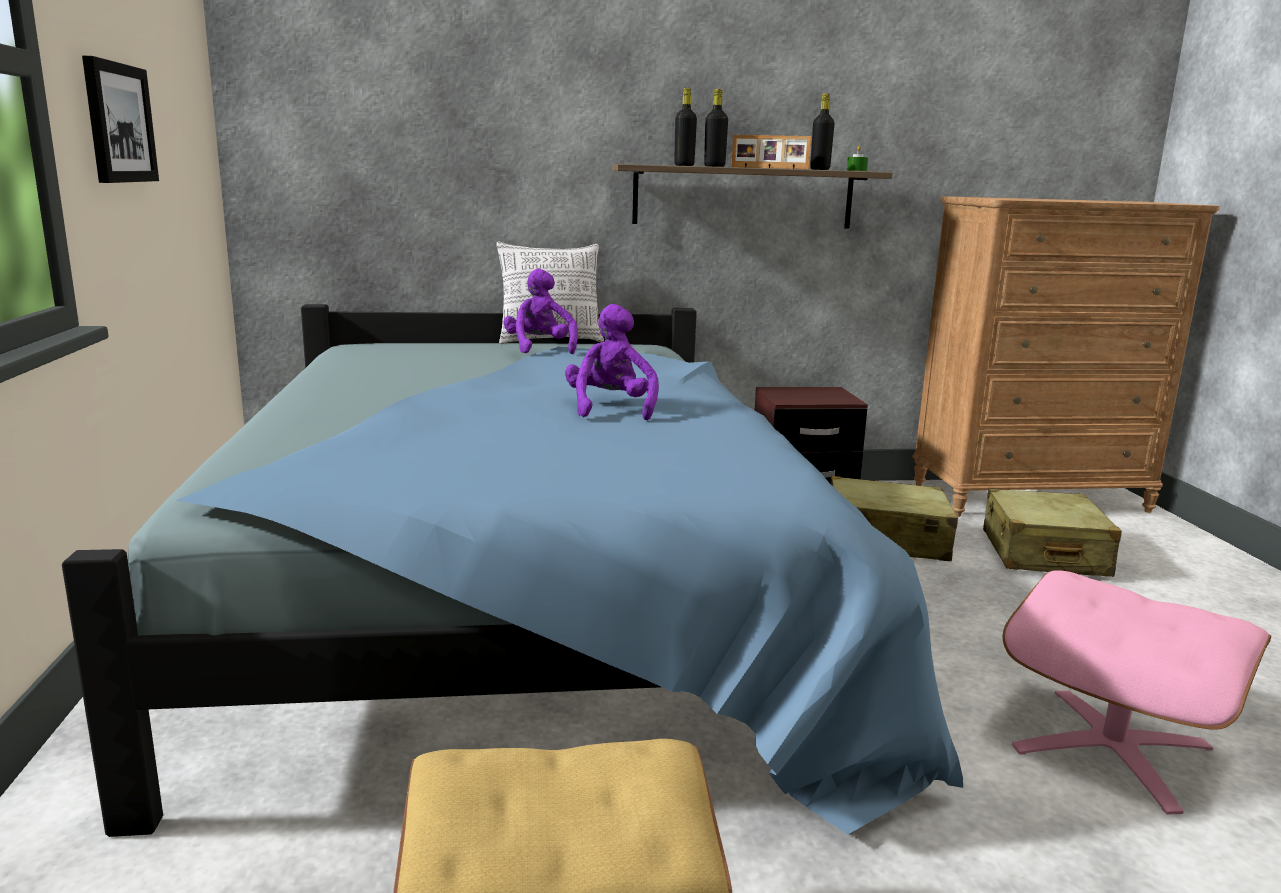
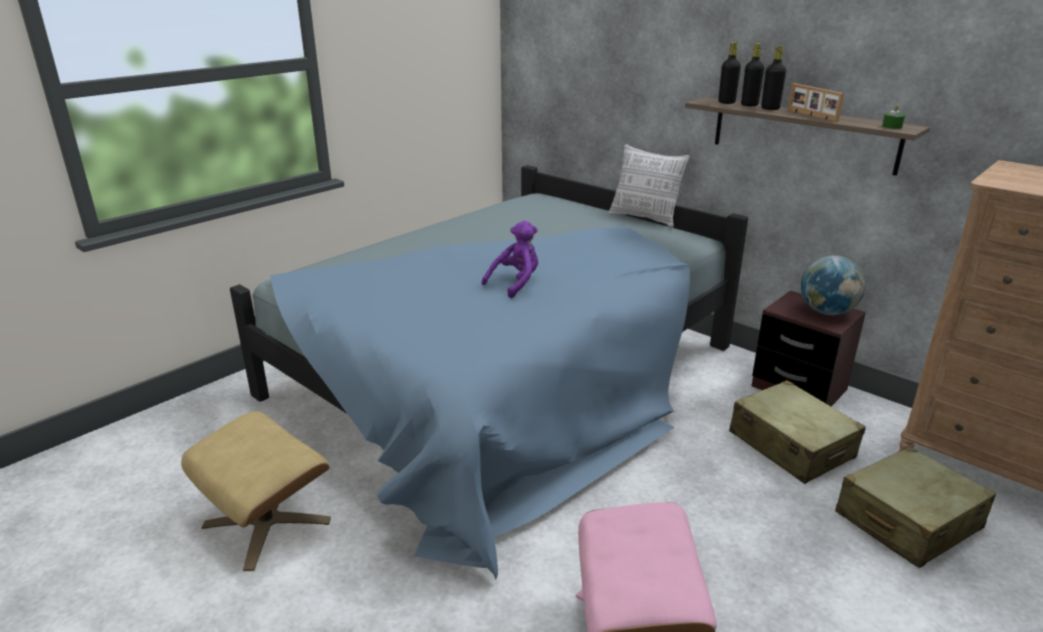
camera: 50 degrees right, 10 degrees up
picture [82,55,159,183] -> none
purple plush toy [504,269,578,354] -> none
black bottle [810,93,834,170] -> black bottle moved to [718,42,741,104]
none -> globe [801,256,866,315]

